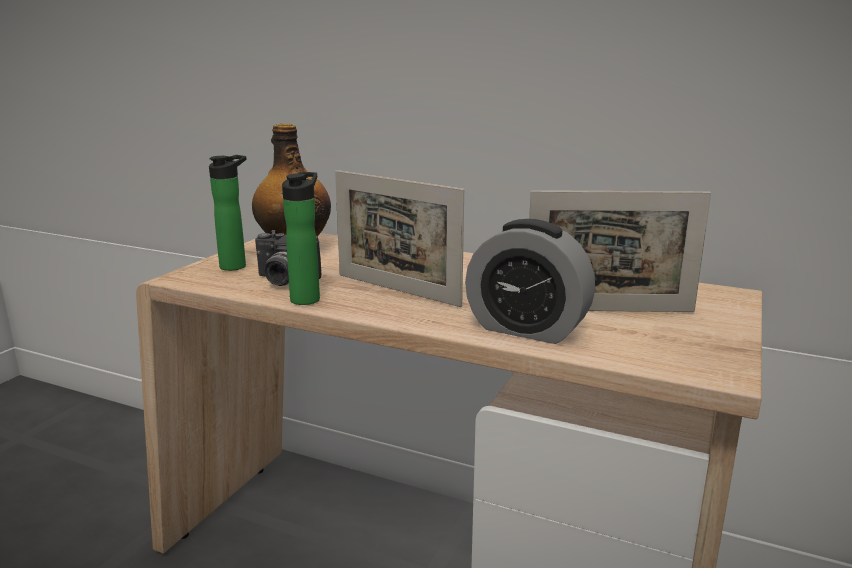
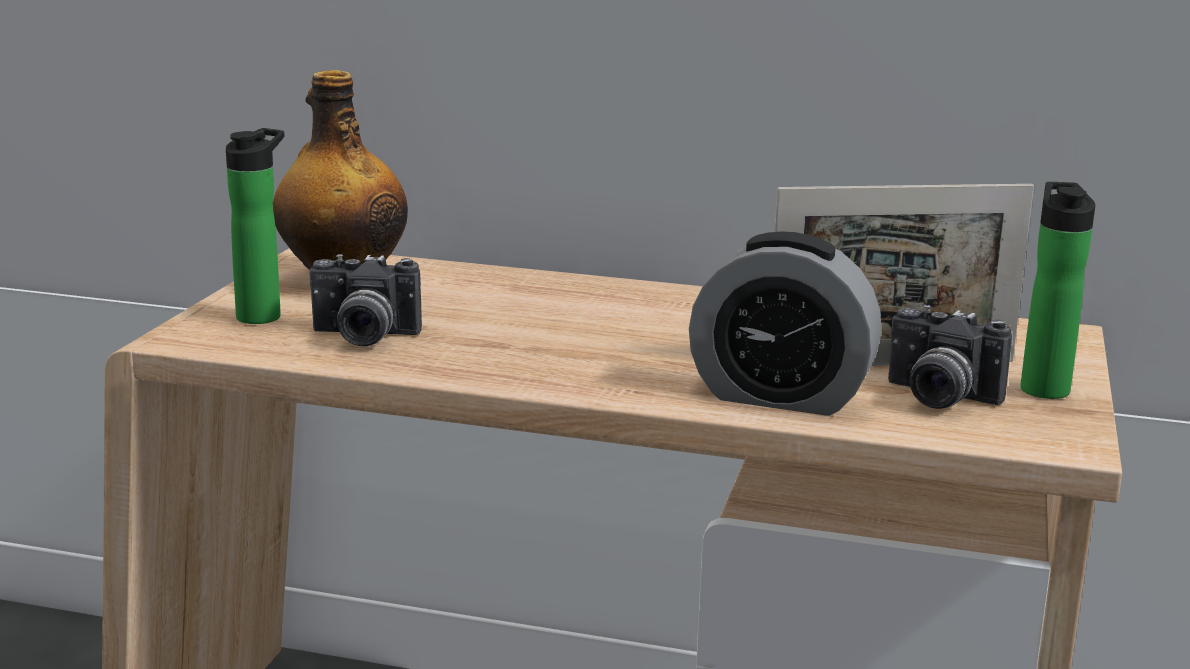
camera: 10 degrees left, 0 degrees up
bottle [282,172,320,305] -> bottle moved to [1021,182,1095,399]
picture frame [335,170,464,307] -> none
none -> camera [888,305,1012,409]

